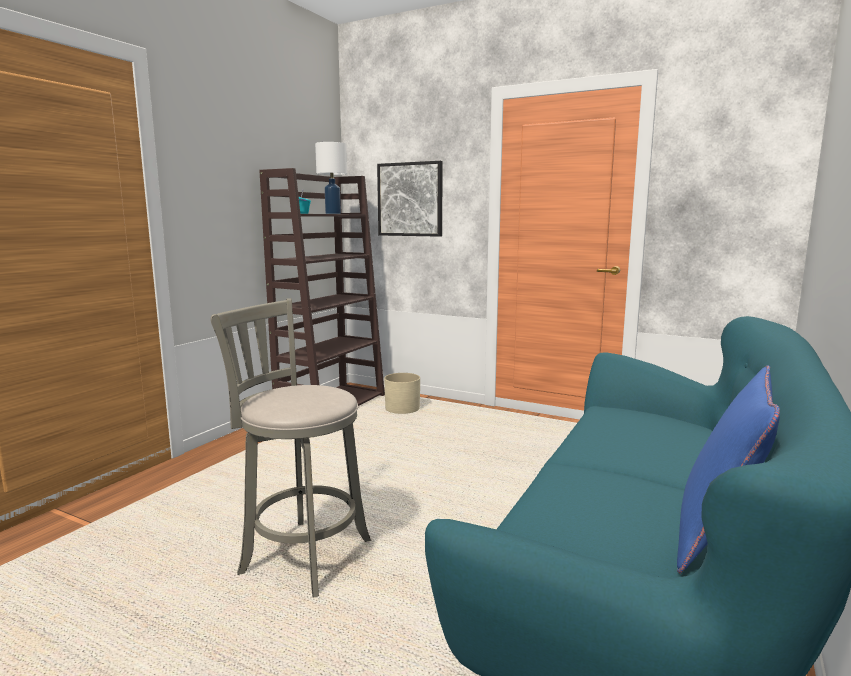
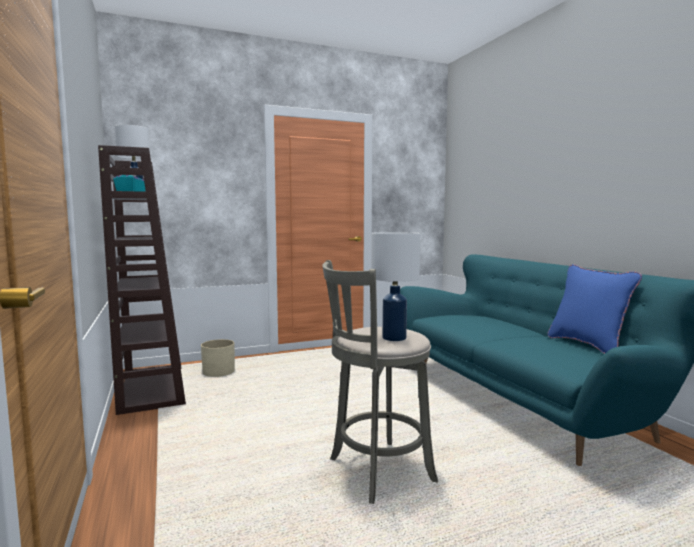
camera: 50 degrees left, 5 degrees down
picture [377,161,443,237] -> none
none -> white table lamp [371,232,420,341]

